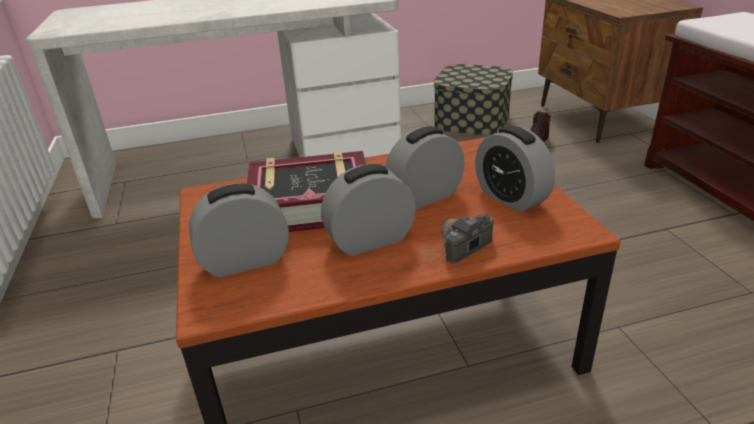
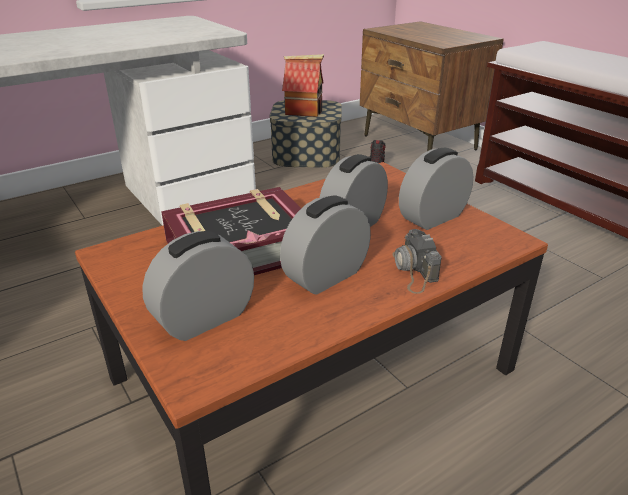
camera: 20 degrees left, 0 degrees up
camera [420,214,494,263] -> camera turned 45 degrees counterclockwise [393,229,442,294]
alarm clock [475,126,555,212] -> alarm clock turned 105 degrees clockwise [399,148,473,230]
none -> toy house [282,54,324,117]

